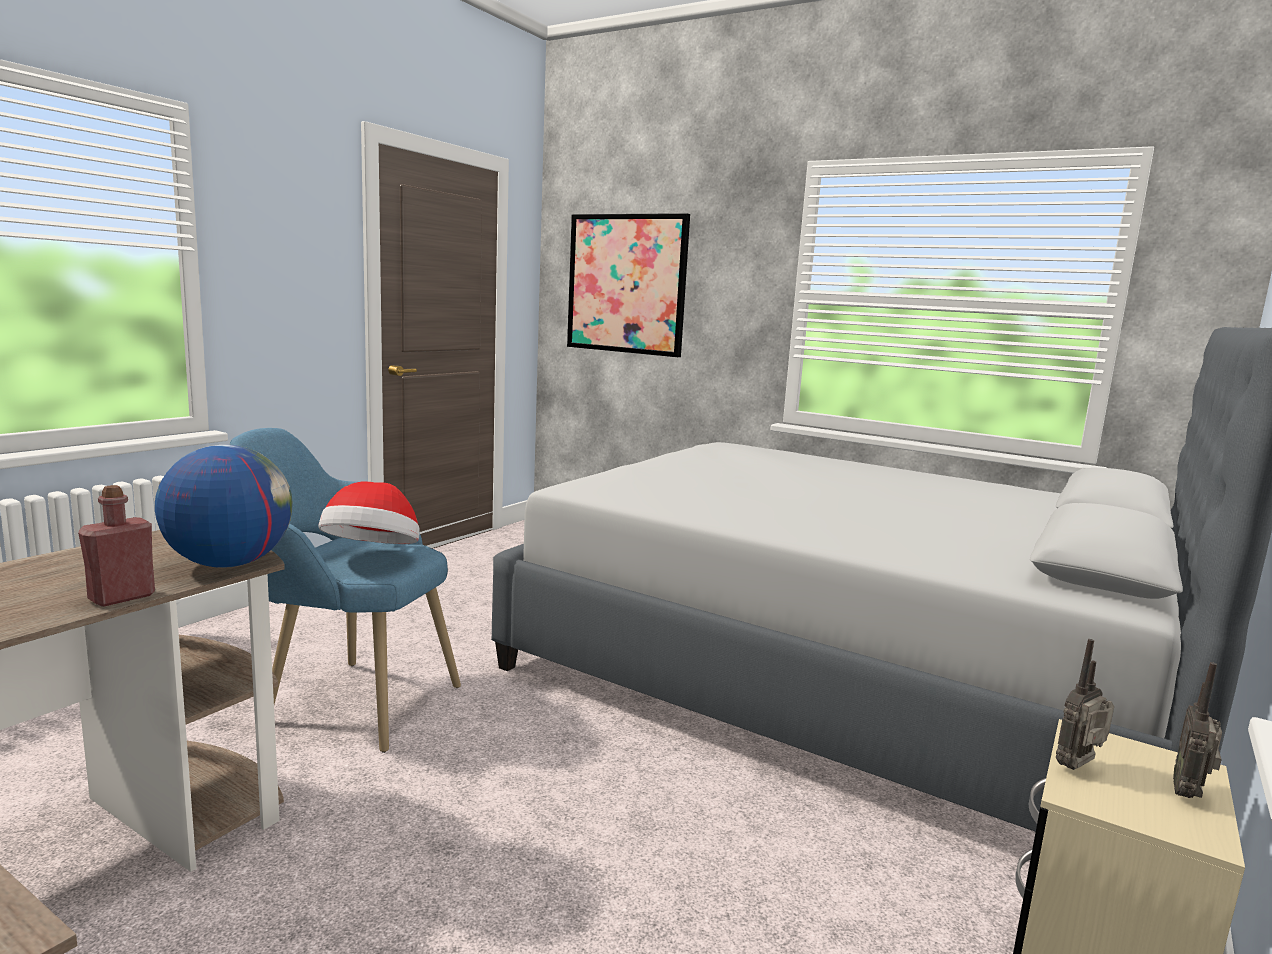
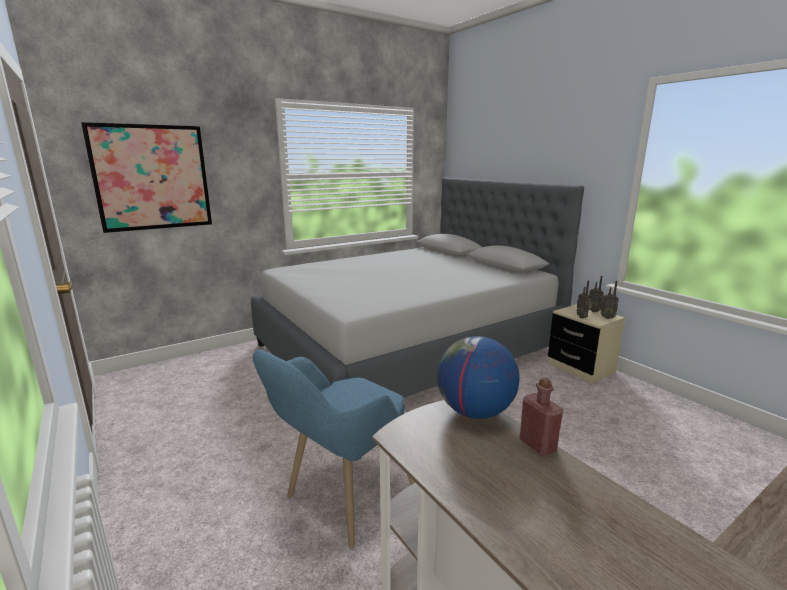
camera: 65 degrees left, 5 degrees up
hat [318,481,420,544] -> none
none -> radio [599,281,619,319]

